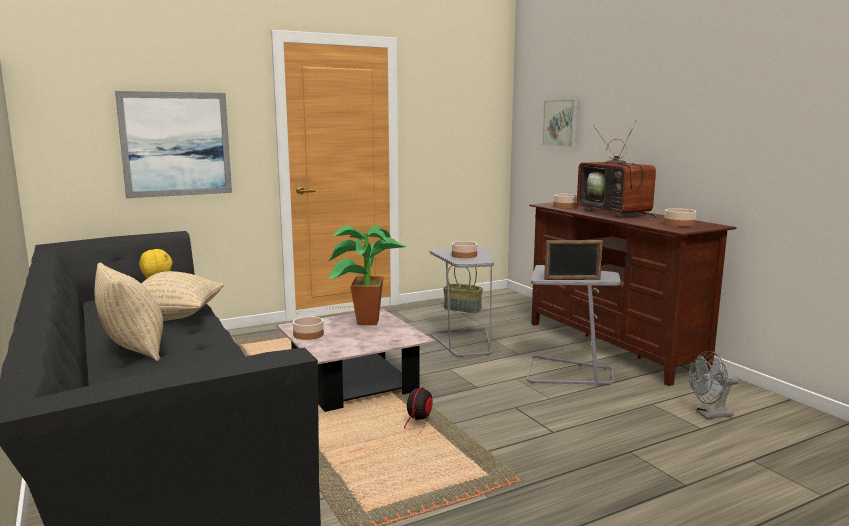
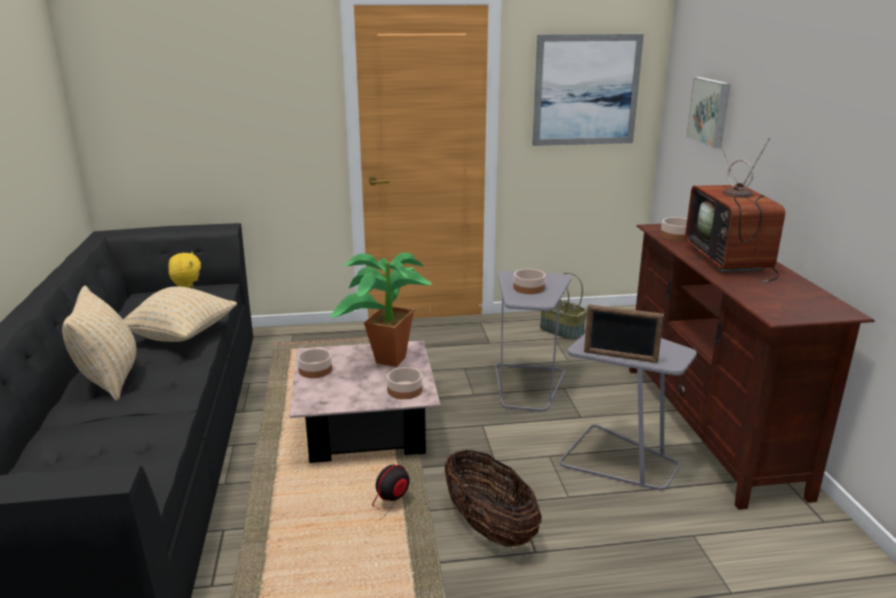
camera: 20 degrees right, 10 degrees up
picture [115,91,232,198] -> picture moved to [532,34,644,146]
bowl [664,208,696,227] -> bowl moved to [387,367,422,399]
grey fan [689,351,739,419] -> none
none -> basket [445,450,542,547]

